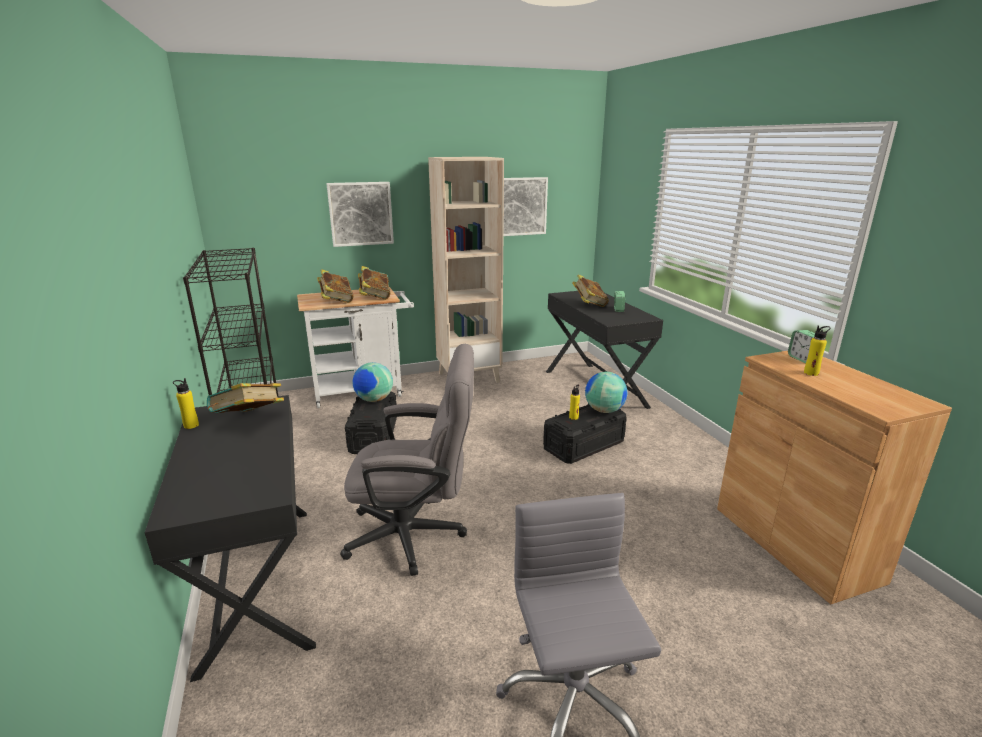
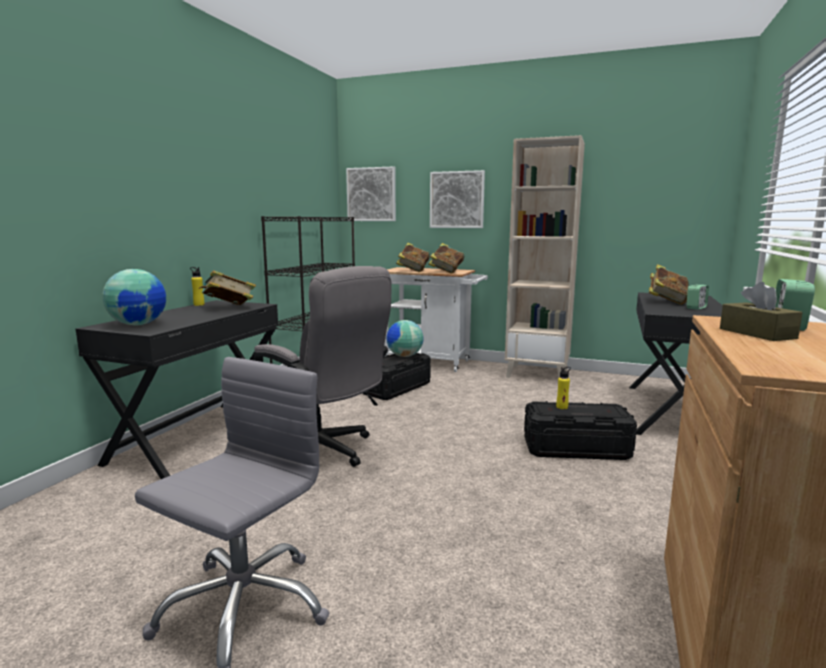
camera: 40 degrees right, 10 degrees down
picture [503,177,548,236] -> picture moved to [346,166,396,221]
globe [585,372,627,413] -> globe moved to [102,269,166,325]
yellow bottle [804,326,831,376] -> brown tissue box [720,282,803,341]

